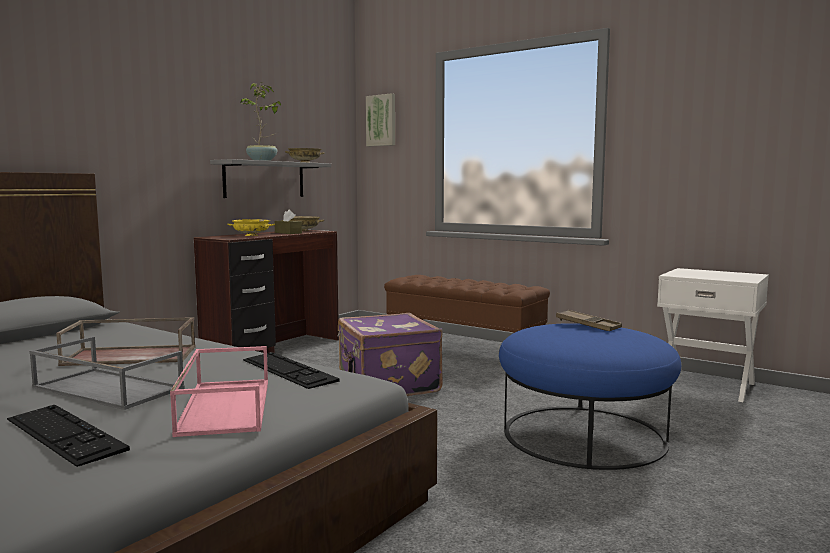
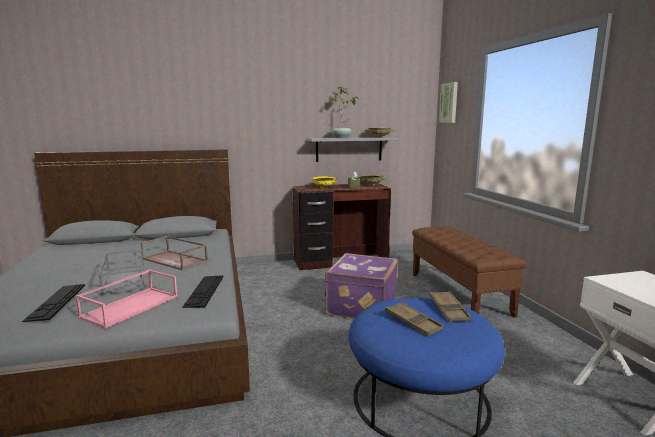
camera: 40 degrees right, 5 degrees up
none -> brown tray [385,302,444,337]

